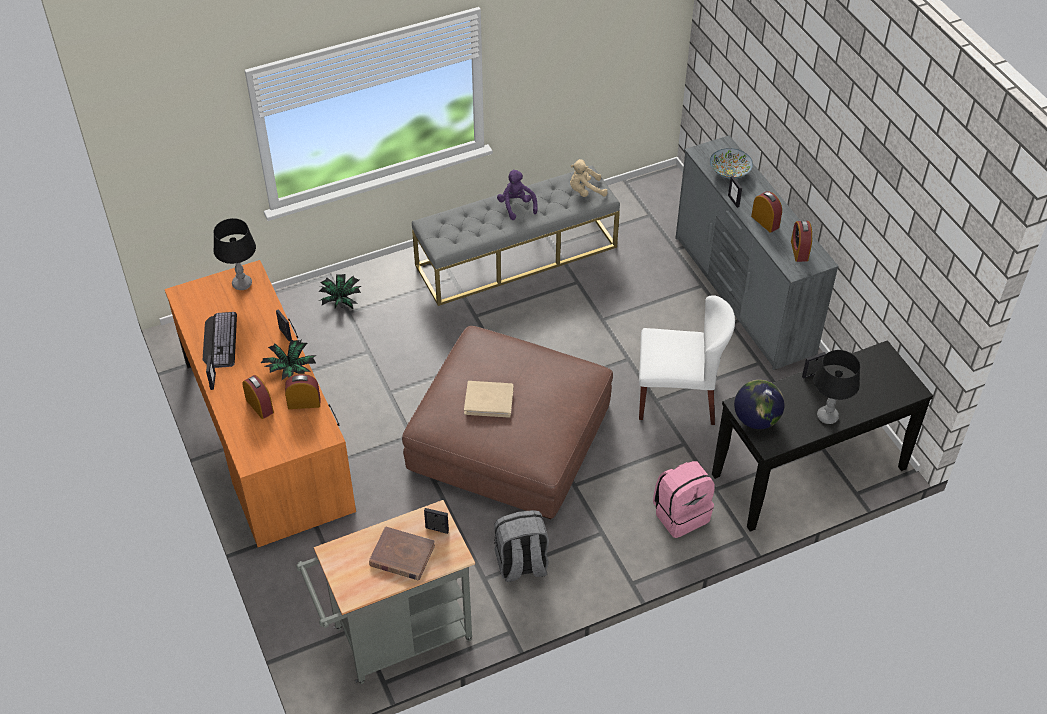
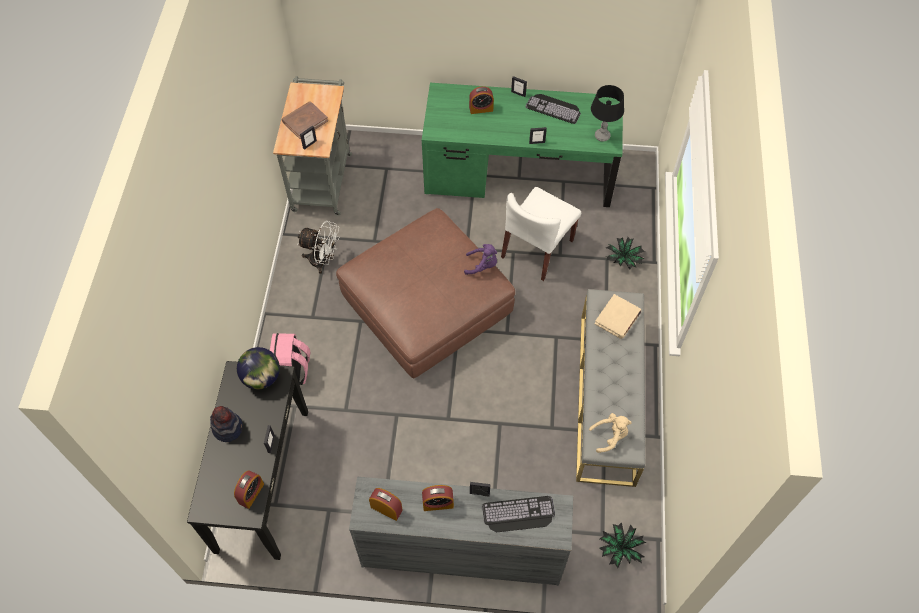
camera: 120 degrees right, 10 degrees up
orange desk [165,260,356,547] -> green desk [422,83,623,207]
potted plant [261,340,316,380] -> potted plant moved to [599,522,646,568]
alarm clock [285,374,320,409] -> alarm clock moved to [234,471,264,509]
beige book [464,381,514,418] -> beige book moved to [595,294,641,339]
grey backpack [494,510,549,582] -> white fan [297,221,340,274]
purple plush toy [497,169,537,220] -> purple plush toy moved to [464,244,497,275]
beige plush toy [570,159,608,197] -> beige plush toy turned 60 degrees clockwise [589,413,632,453]
white chair [639,295,735,425] -> white chair moved to [501,187,581,281]
bowl [710,148,753,179] -> keyboard [482,496,555,532]
black table lamp [813,350,860,424] -> hat [210,406,243,442]

